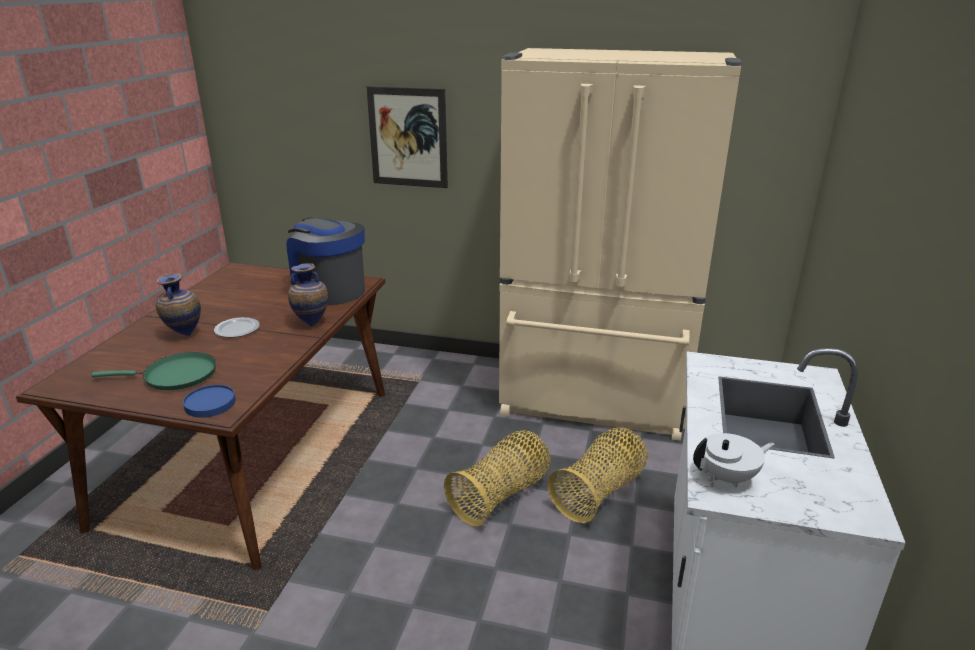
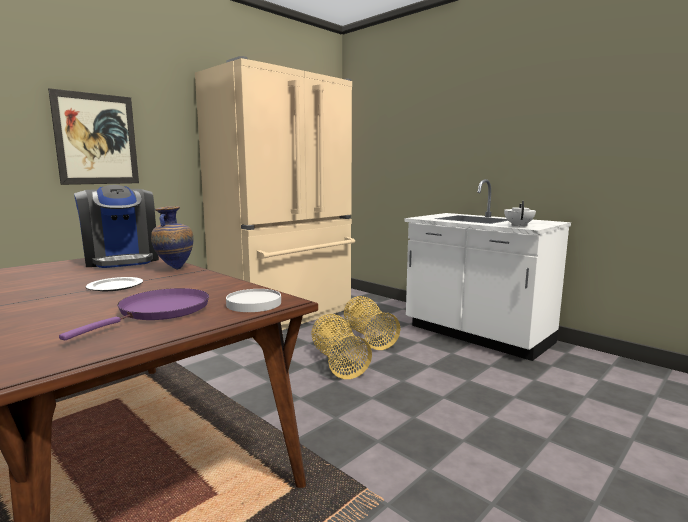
camera: 60 degrees left, 15 degrees down
green frying pan [91,352,216,390] -> purple frying pan [59,288,209,340]
vase [156,273,201,336] -> none
blue plate [183,385,236,418] -> white plate [226,289,281,312]
coffee machine [286,217,365,306] -> coffee machine turned 105 degrees counterclockwise [74,185,159,268]

